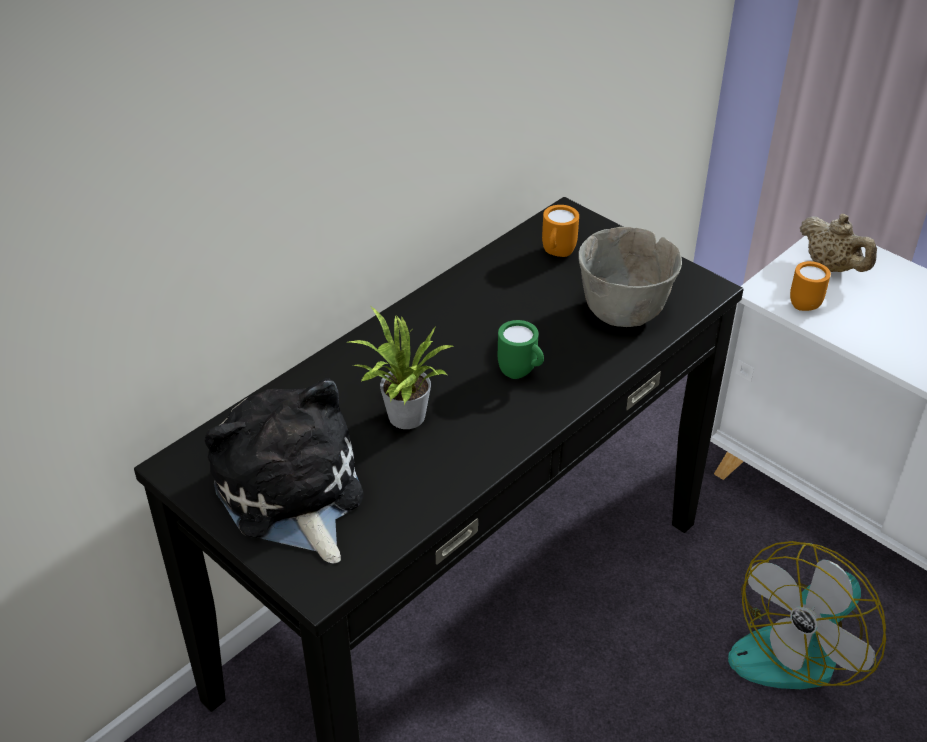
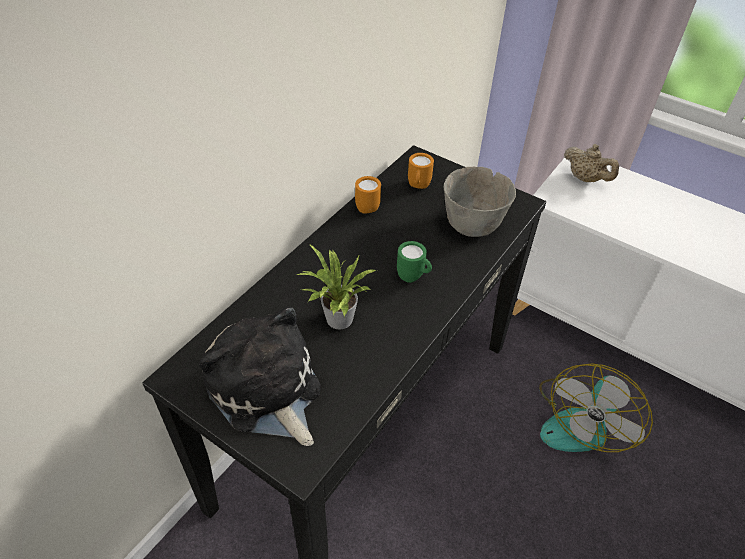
camera: 10 degrees left, 5 degrees up
orange mug [790,261,831,311] -> orange mug moved to [355,176,381,213]

